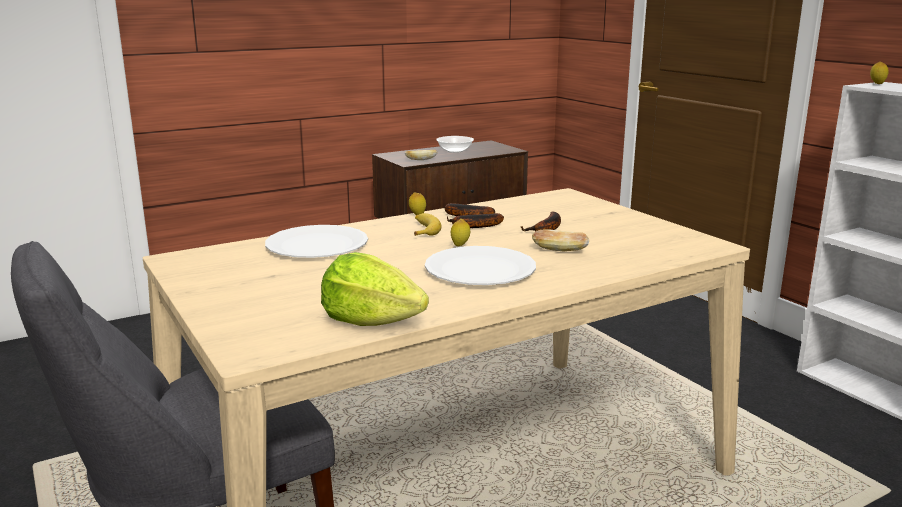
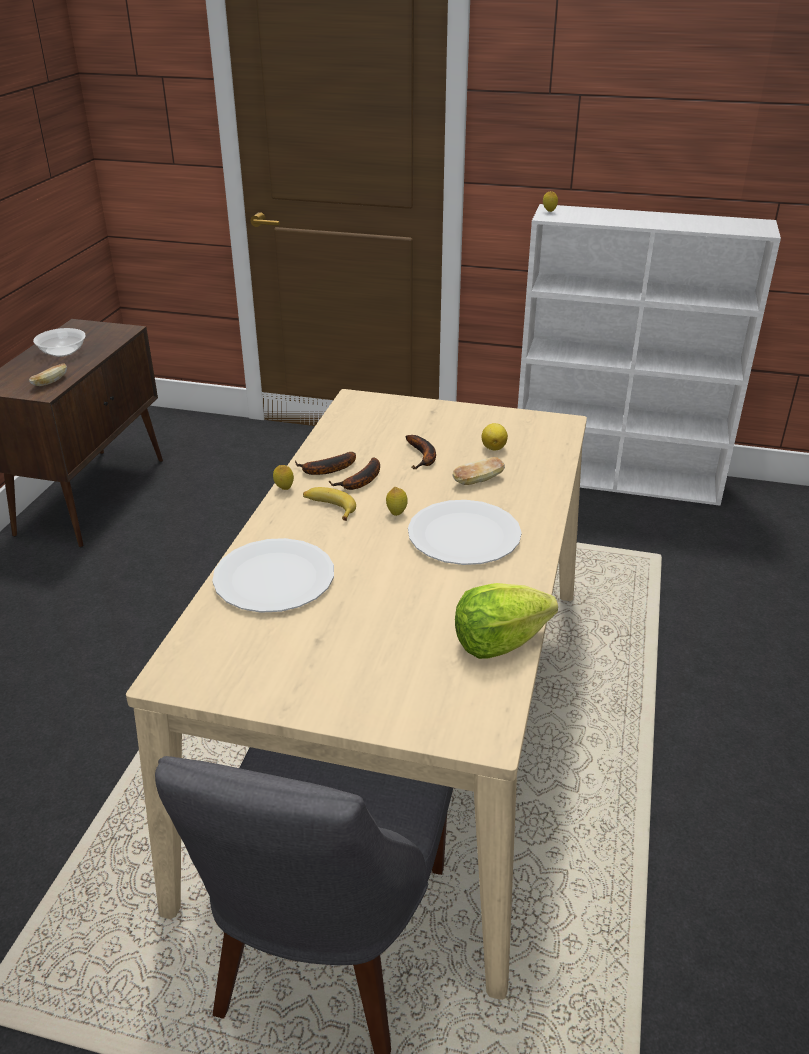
camera: 45 degrees left, 15 degrees up
none -> lemon [482,423,508,450]

